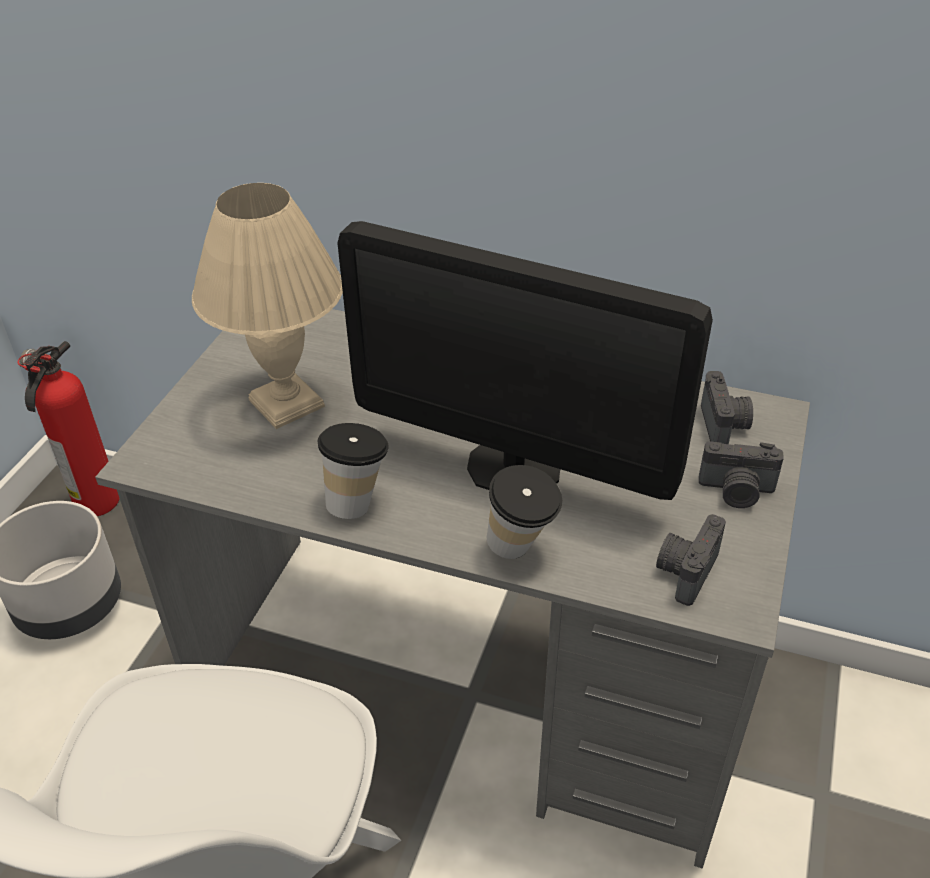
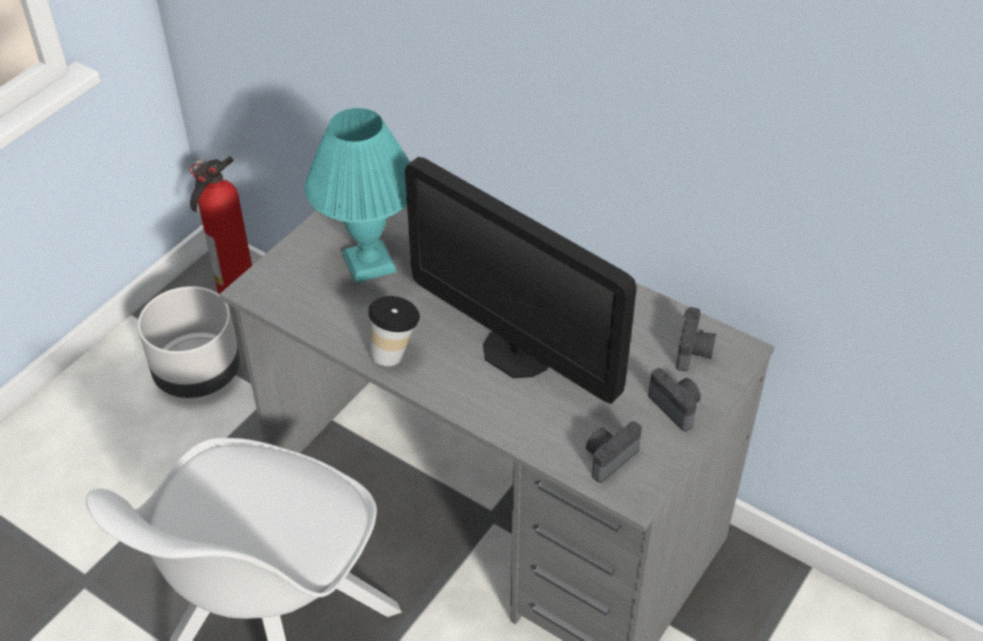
camera: 15 degrees right, 5 degrees up
beige table lamp [192,183,343,429] -> turquoise table lamp [305,108,410,283]
cup [487,465,562,559] -> none
camera [699,441,784,508] -> camera turned 150 degrees counterclockwise [648,368,701,431]

